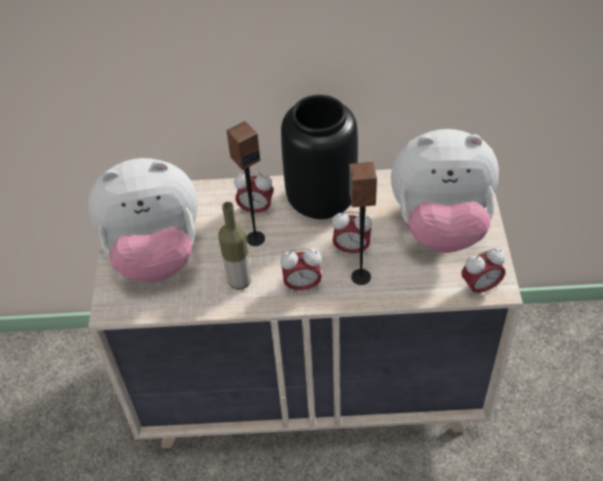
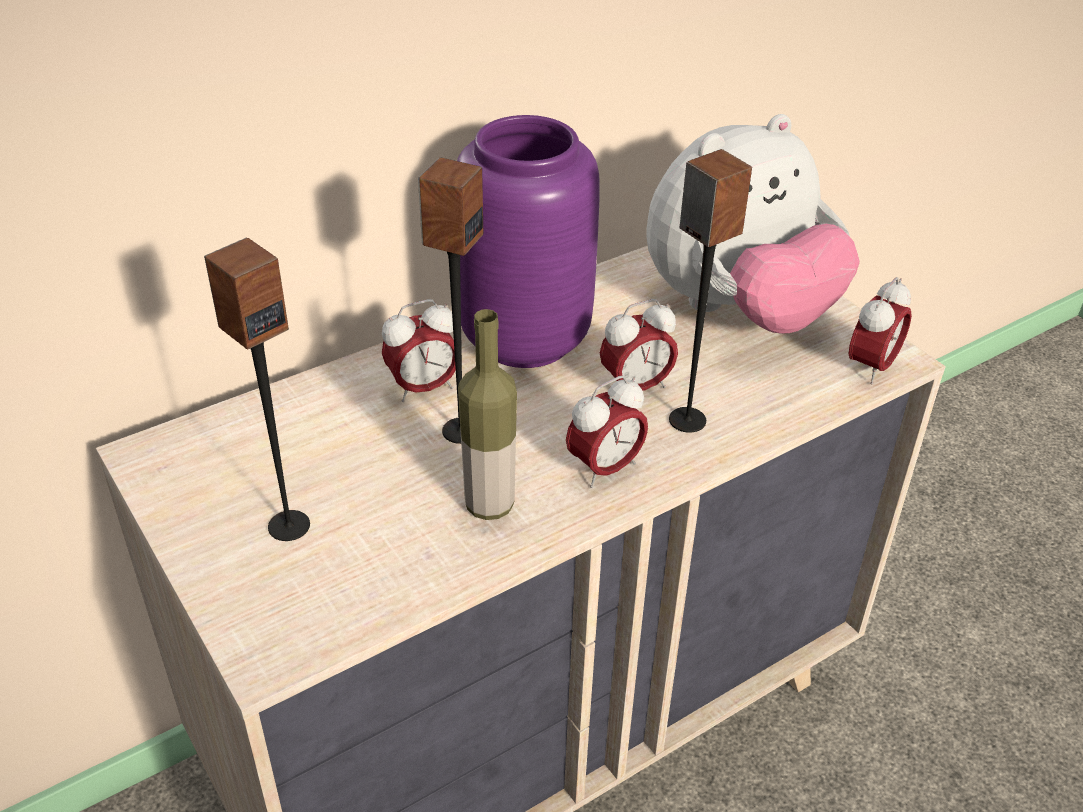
camera: 35 degrees left, 10 degrees down
plush toy [88,158,198,282] -> speaker [204,237,310,541]
black vase [281,95,358,219] -> purple vase [457,115,600,368]

